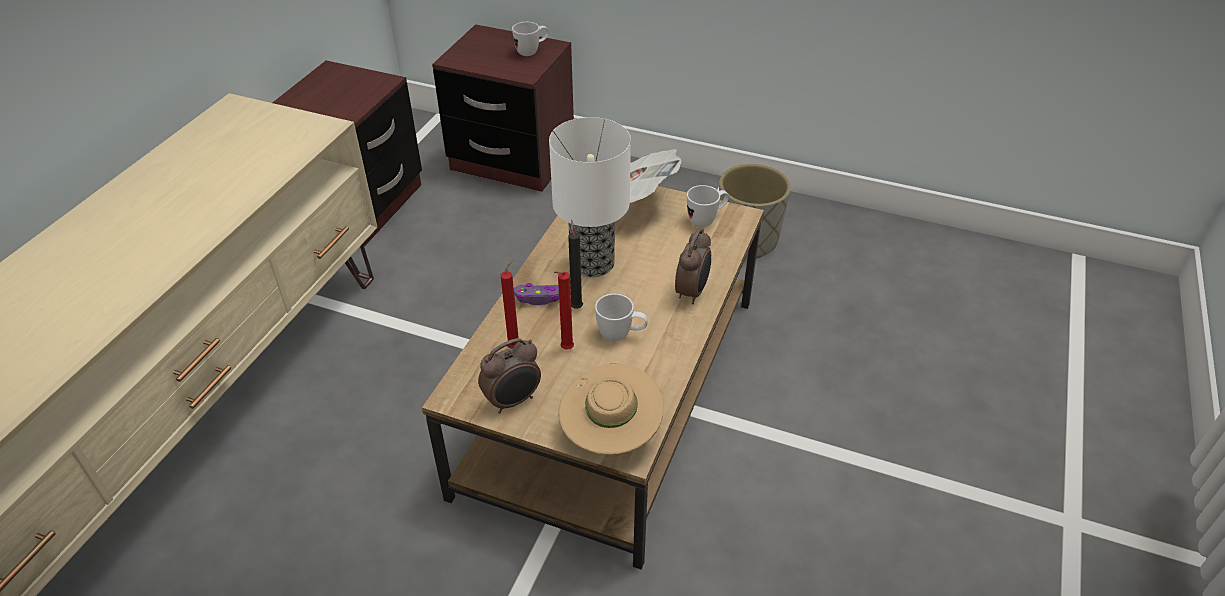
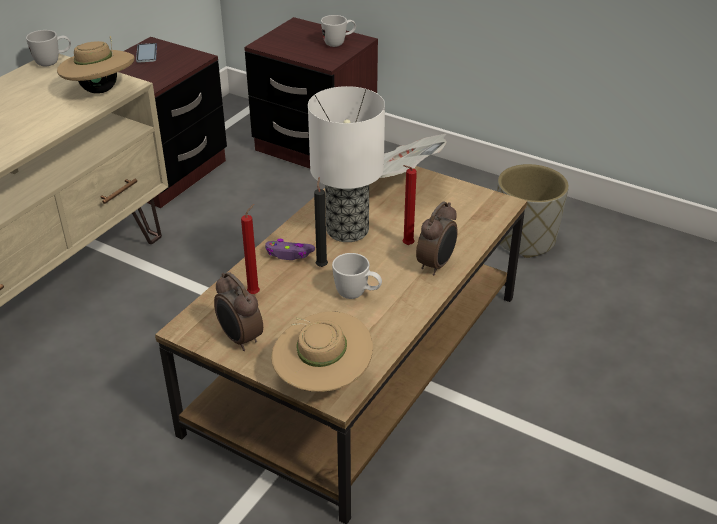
camera: 10 degrees right, 5 degrees down
alarm clock [478,338,541,414] -> alarm clock turned 75 degrees clockwise [214,272,263,351]
red candle [554,271,574,349] -> red candle moved to [402,165,417,245]
white mug [687,185,729,227] -> white mug moved to [26,30,71,66]
none -> beige hat [57,36,135,94]
none -> phone [136,43,157,63]

